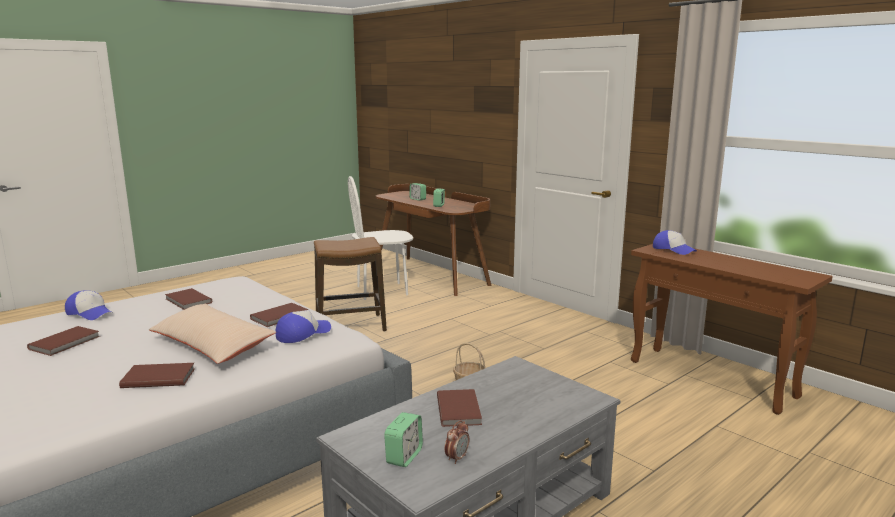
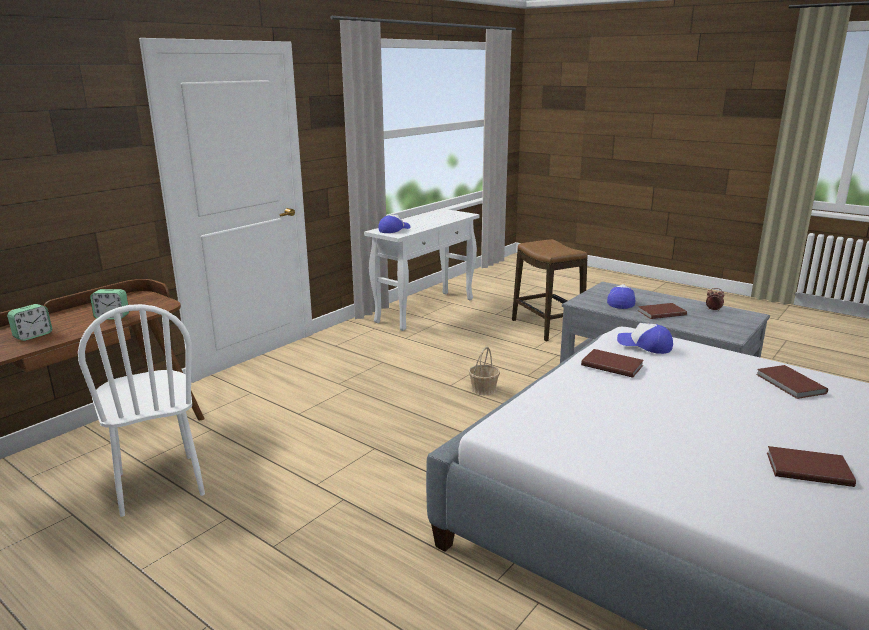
camera: 100 degrees left, 5 degrees up
cap [65,290,111,320] -> cap moved to [607,284,635,309]
beige pillow [149,304,276,364] -> none
brown book [165,288,212,310] -> none
stool [314,237,387,331] -> stool moved to [512,239,588,341]
alarm clock [384,412,423,467] -> none
brown console table [631,244,833,415] -> white console table [364,209,480,331]

